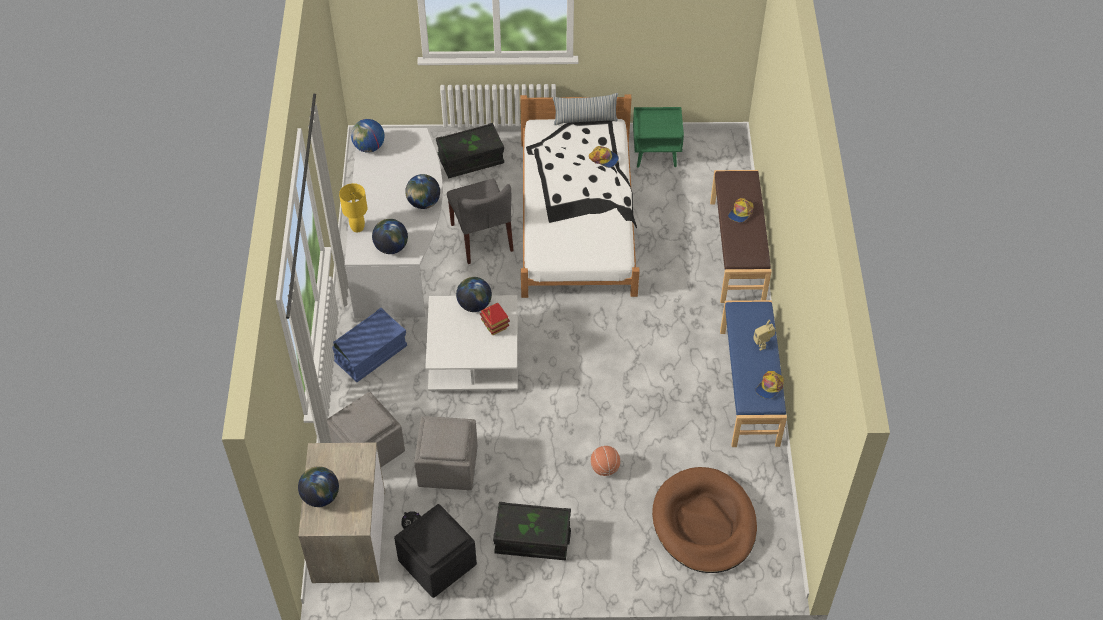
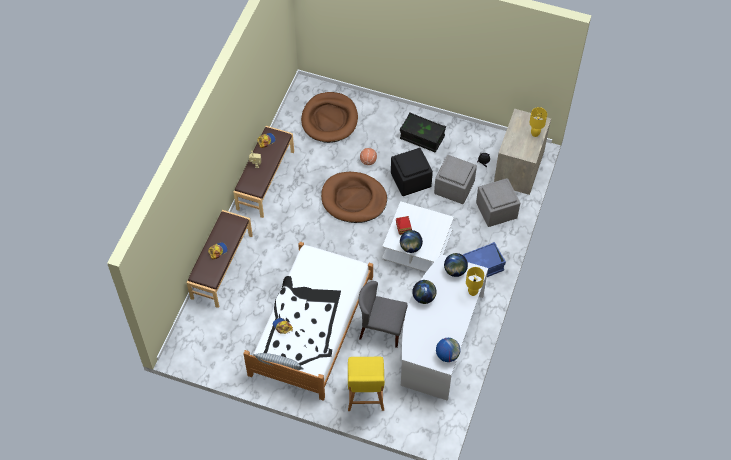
camera: 160 degrees left, 5 degrees up
globe [298,466,339,507] -> yellow table lamp [529,107,547,137]
black ottoman [394,504,477,598] -> black ottoman moved to [391,148,433,196]
black storage box [436,123,504,178] -> yellow stool [348,356,385,411]
grey chair [447,179,514,264] -> grey chair turned 75 degrees counterclockwise [359,281,407,348]
green nightstand [633,107,684,168] -> none
blue bench [720,300,787,447] -> brown bench [233,126,294,218]
none -> brown dog bed [321,172,387,223]

